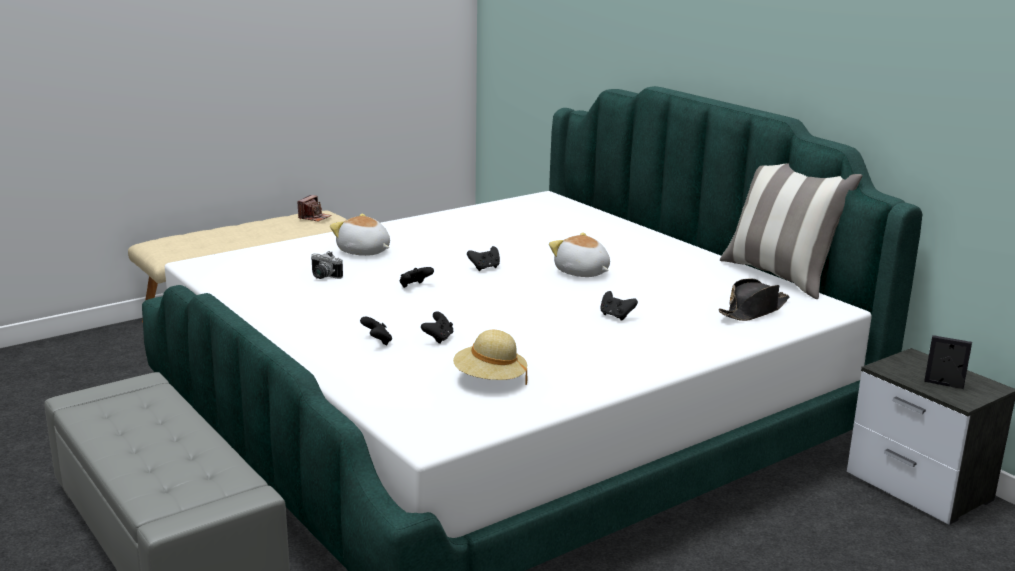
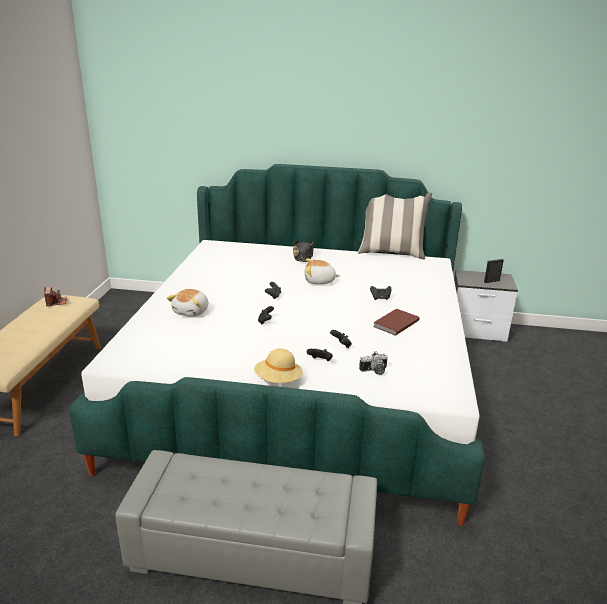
camera: 45 degrees left, 5 degrees up
camera [311,251,343,279] -> camera moved to [359,351,388,375]
plush toy [330,214,390,256] -> plush toy turned 60 degrees counterclockwise [167,289,208,317]
beige hat [453,330,527,385] -> beige hat moved to [254,348,303,383]
black hat [718,278,790,321] -> black hat moved to [293,241,314,262]
none -> brown book [373,309,419,336]

